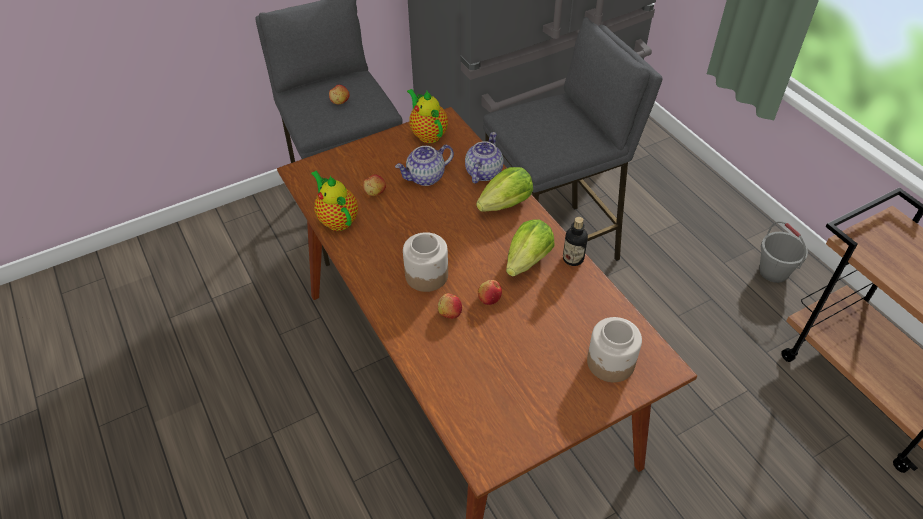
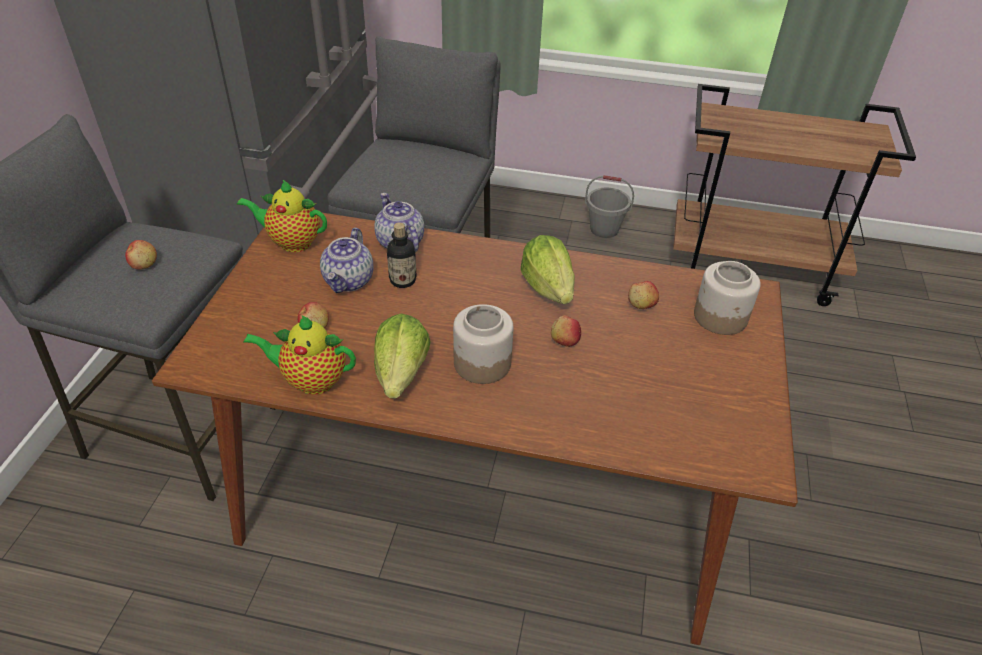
camera: 50 degrees left, 5 degrees down
apple [438,293,462,319] -> apple moved to [628,281,659,309]
lettuce [476,167,533,212] -> lettuce moved to [374,314,431,398]
bottle [563,217,588,266] -> bottle moved to [387,223,417,288]

